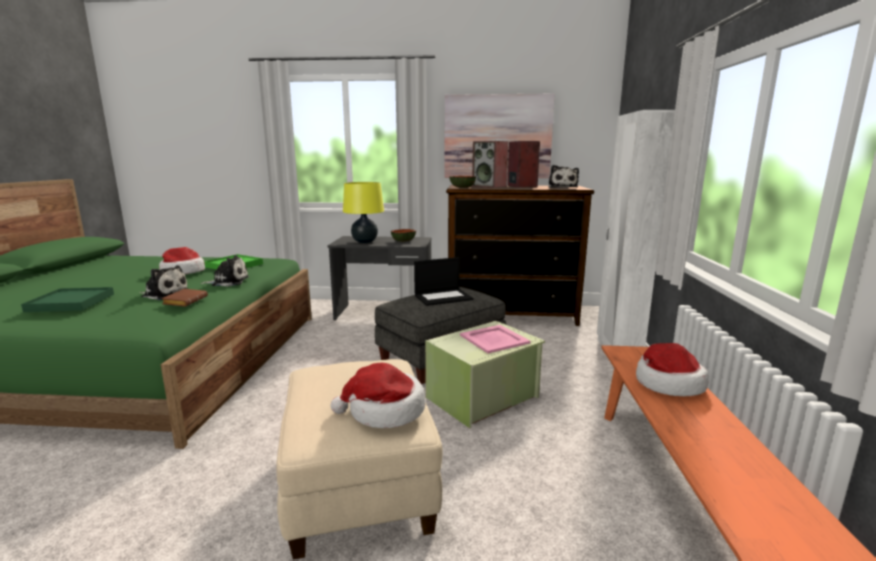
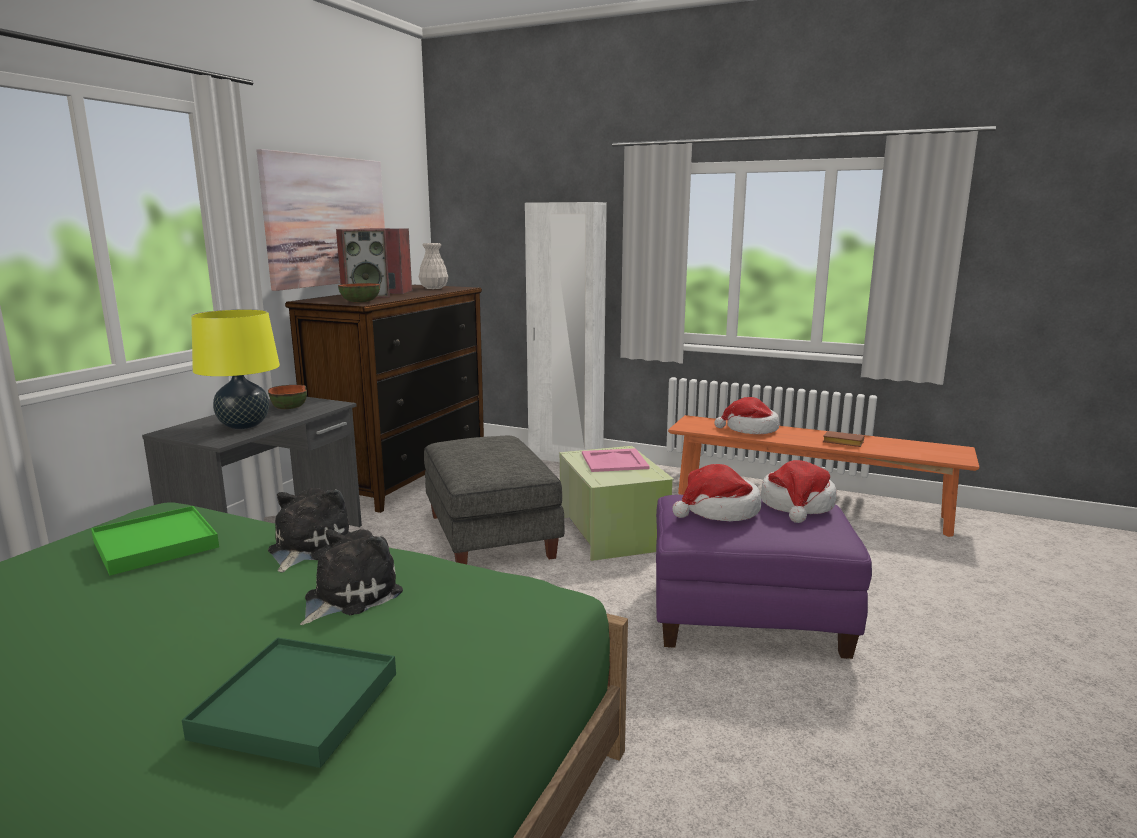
camera: 70 degrees left, 0 degrees up
hat [159,247,205,274] -> hat moved to [673,464,761,521]
brown book [161,289,208,307] -> brown book moved to [823,431,864,447]
beige ottoman [276,359,443,560] -> purple ottoman [656,495,872,659]
laptop [414,257,473,306] -> none
plush toy [549,165,579,188] -> white vase [419,243,448,289]

